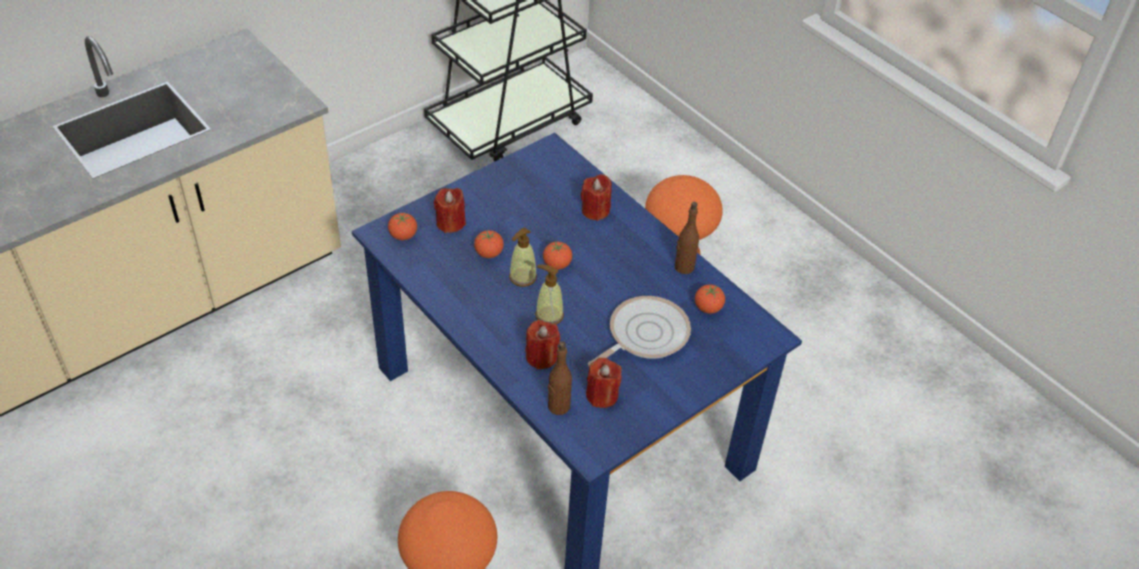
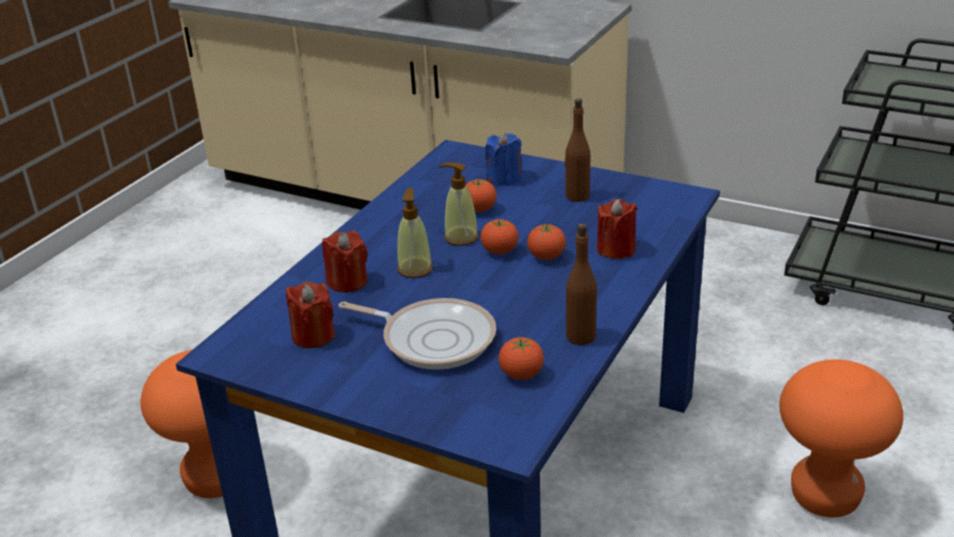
camera: 70 degrees right, 15 degrees down
tomato [388,213,417,240] -> tomato moved to [527,224,566,260]
red candle [434,188,466,233] -> blue candle [485,132,522,186]
brown bottle [548,341,572,415] -> brown bottle moved to [564,98,590,202]

